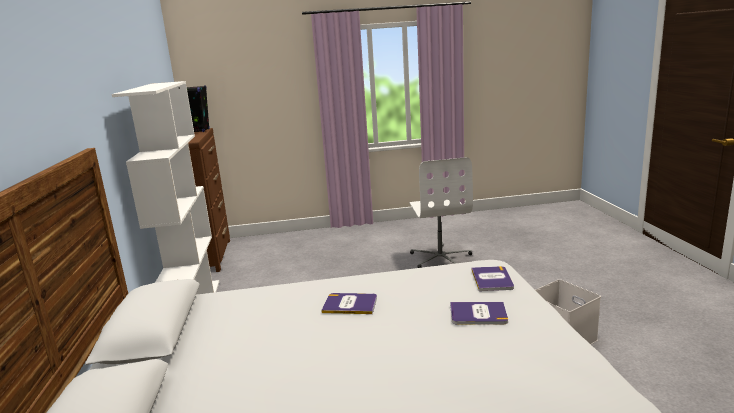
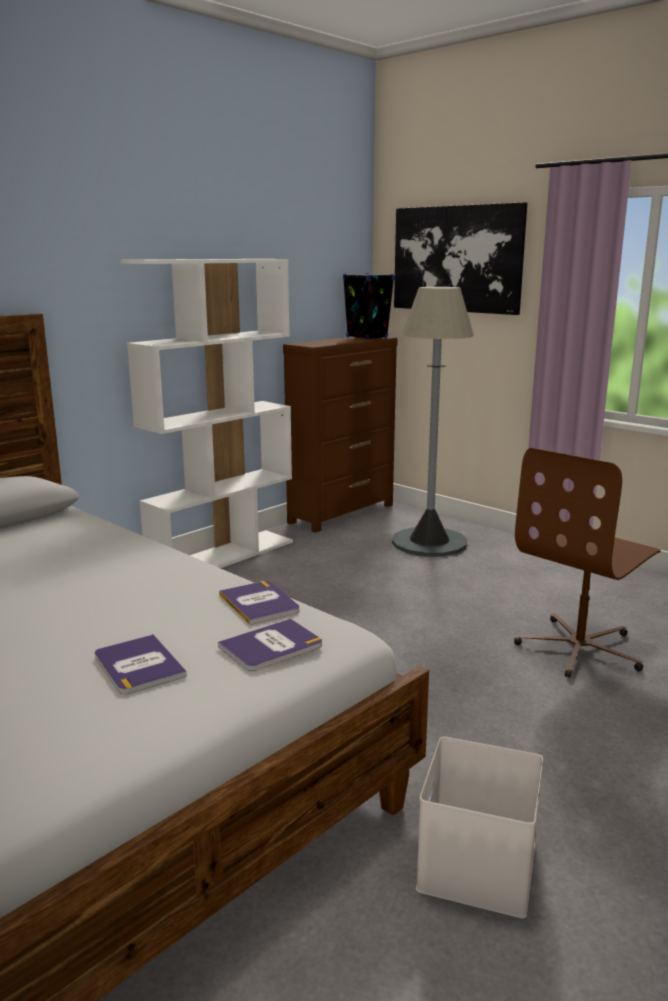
camera: 50 degrees right, 0 degrees up
book [321,293,377,314] -> book moved to [219,581,299,625]
white office chair [409,157,473,268] -> brown office chair [514,448,661,678]
none -> grey floor lamp [392,287,474,557]
none -> picture [394,202,527,315]

